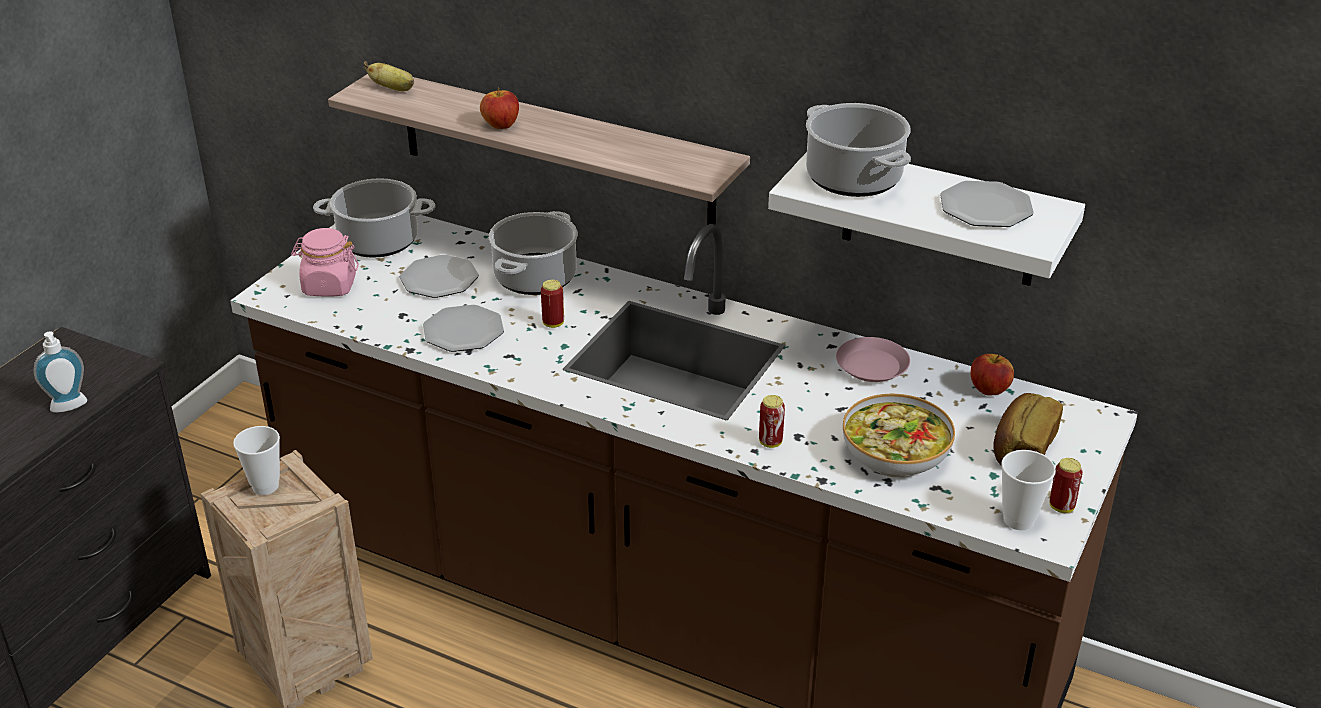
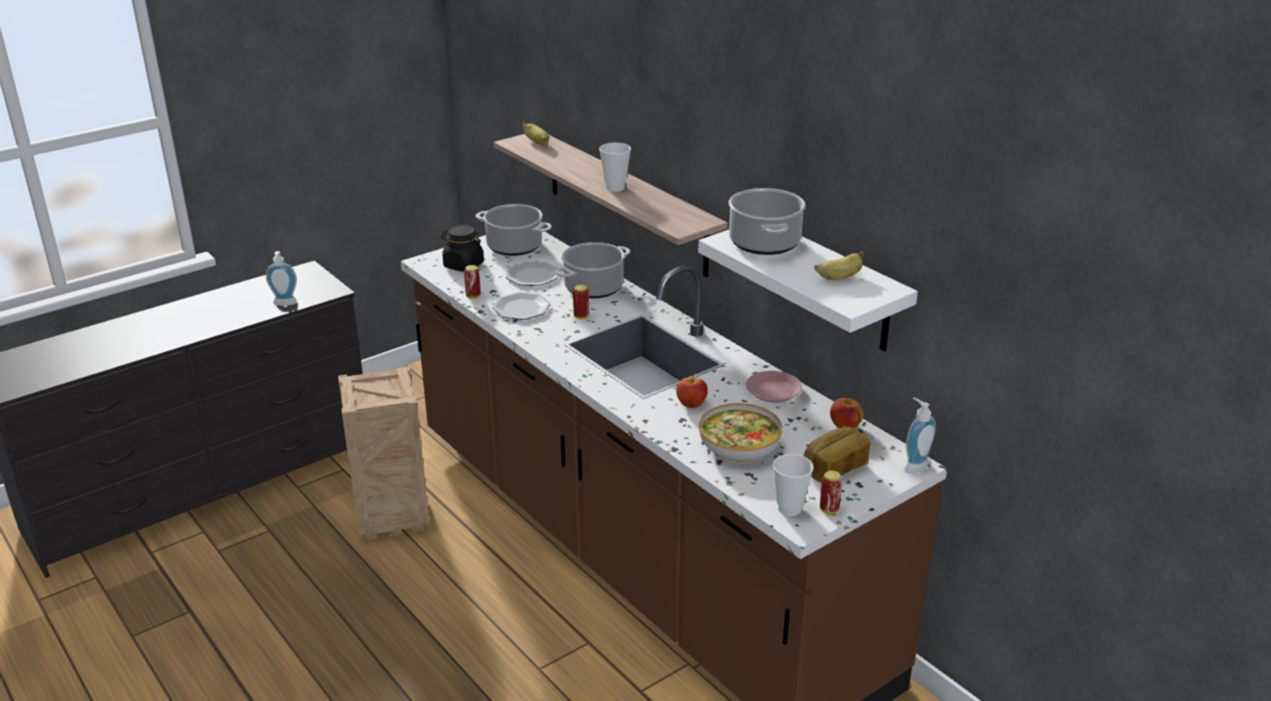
camera: 25 degrees right, 5 degrees down
cup [233,426,280,495] -> cup moved to [599,143,631,192]
pink jar [291,228,359,297] -> black jar [441,225,484,272]
apple [480,88,519,129] -> apple moved to [676,376,708,408]
can [759,395,785,448] -> can moved to [464,265,481,299]
plate [940,181,1034,227] -> banana [814,251,864,280]
none -> soap dispenser [904,397,936,473]

